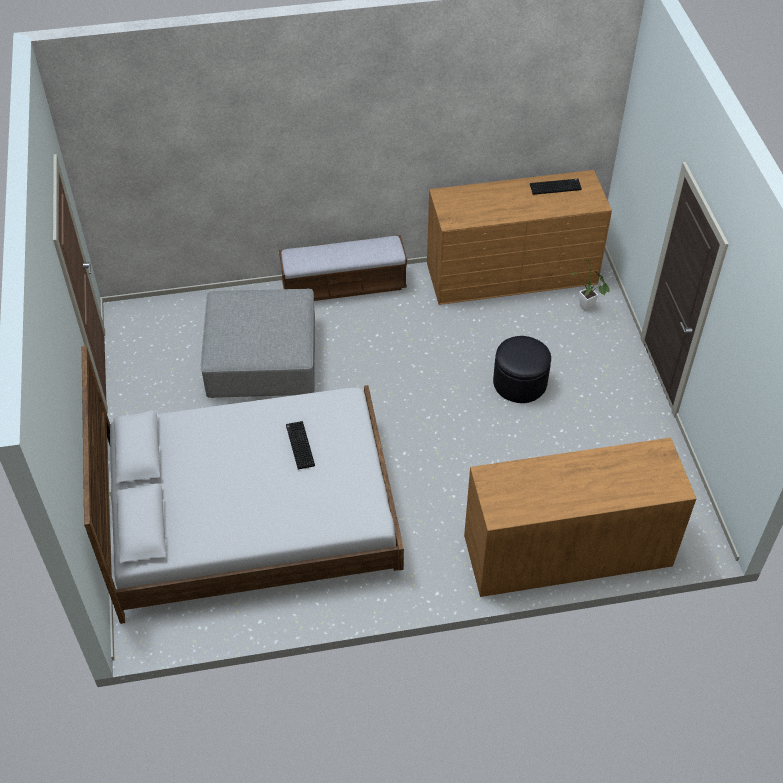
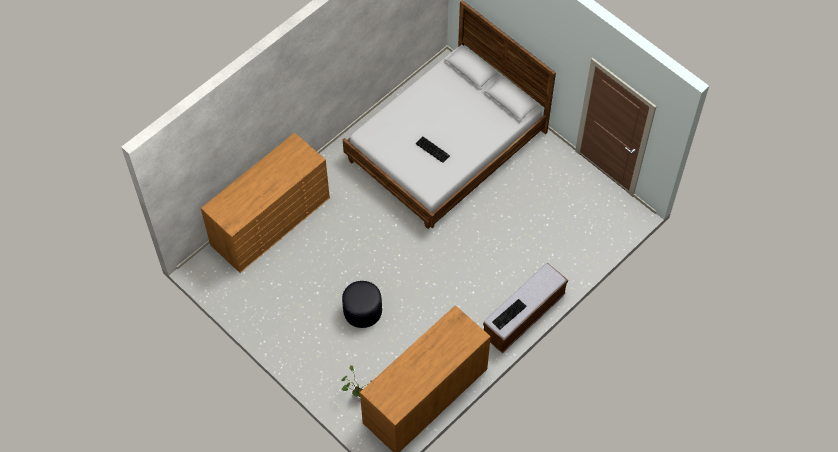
camera: 145 degrees right, 10 degrees up
grey ottoman [201,289,315,398] -> none
keyboard [530,179,582,195] -> keyboard moved to [492,299,527,329]

